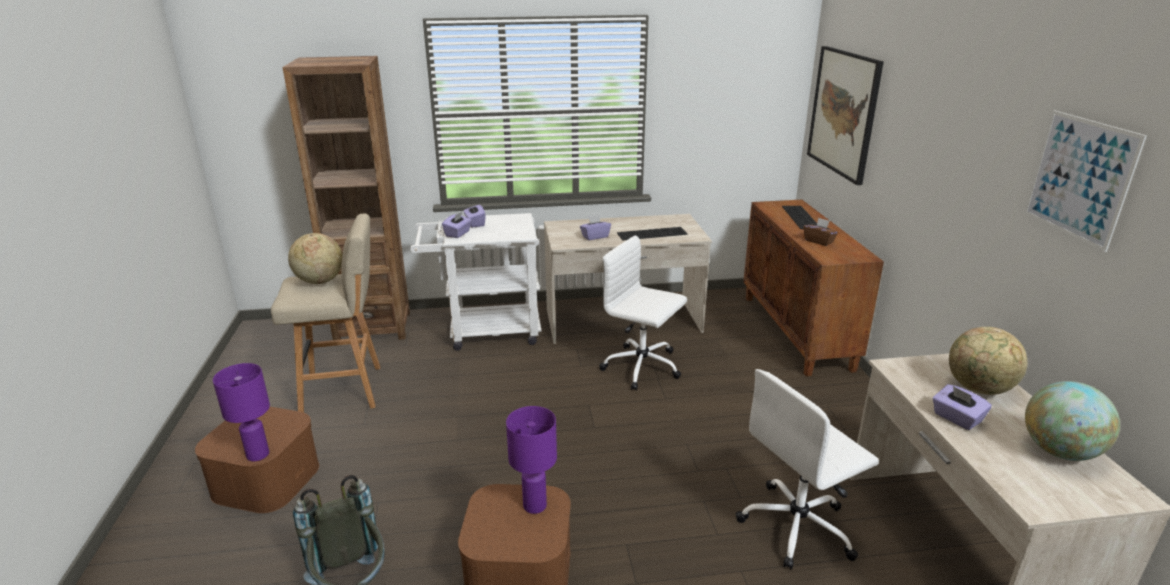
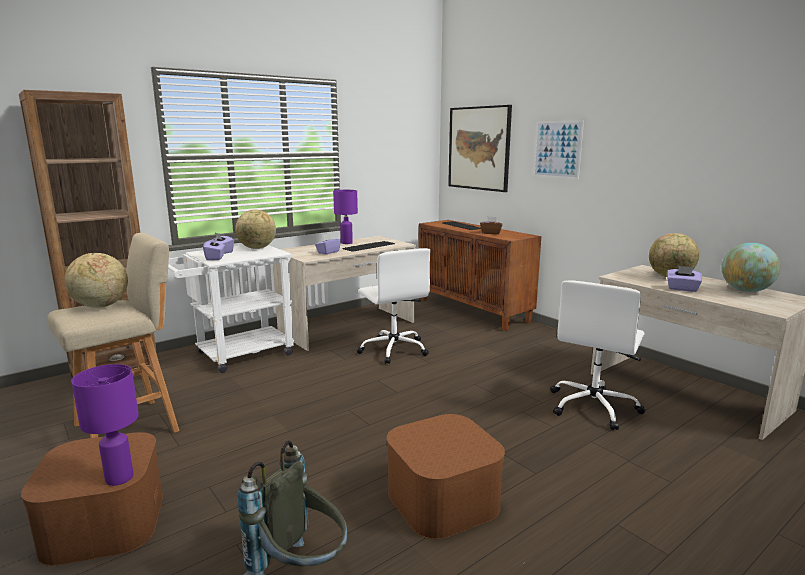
camera: 30 degrees left, 10 degrees down
purple table lamp [506,406,557,514] -> purple table lamp moved to [333,190,358,244]
white office chair [599,235,687,390] -> white office chair turned 120 degrees counterclockwise [356,248,431,364]
picture [1024,110,1147,252] -> picture moved to [533,120,584,179]
none -> globe [235,210,276,249]

